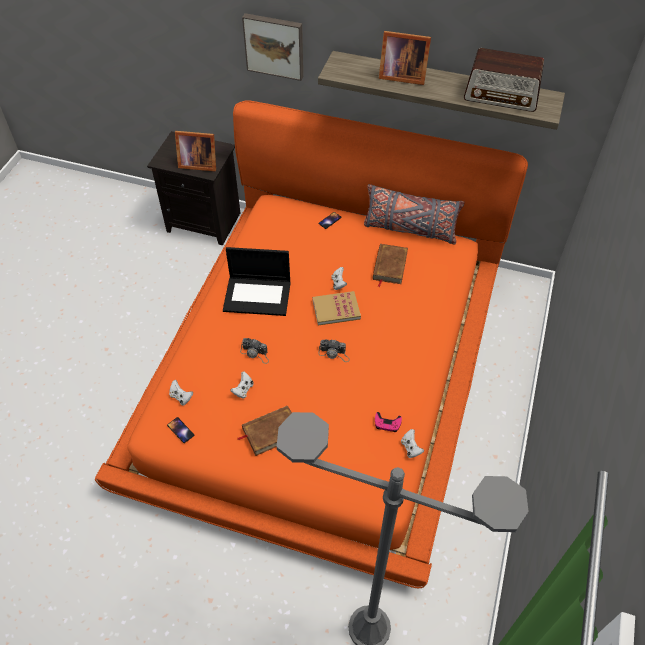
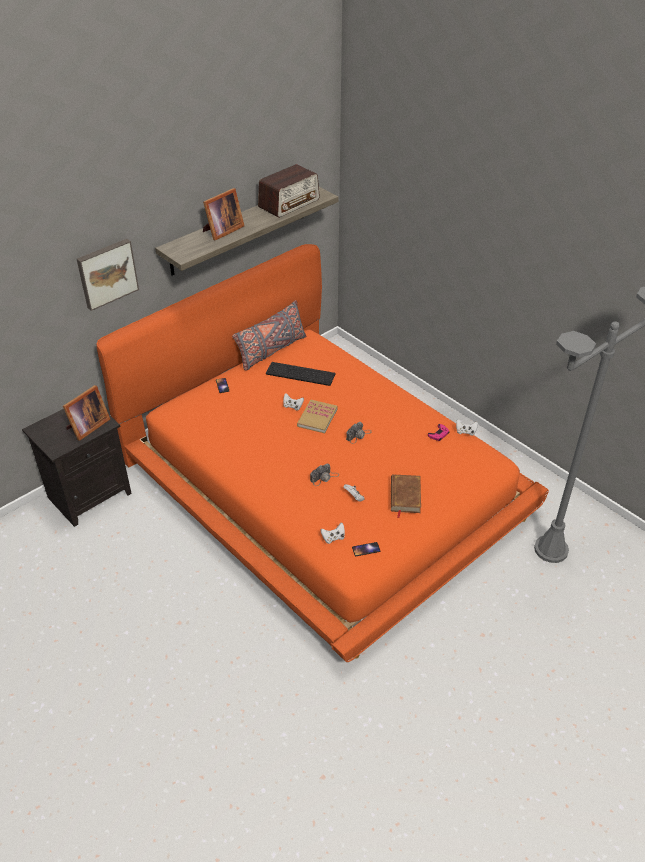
camera: 60 degrees left, 10 degrees down
laptop [223,247,291,316] -> none
brown book [373,244,408,287] -> keyboard [266,362,336,386]

